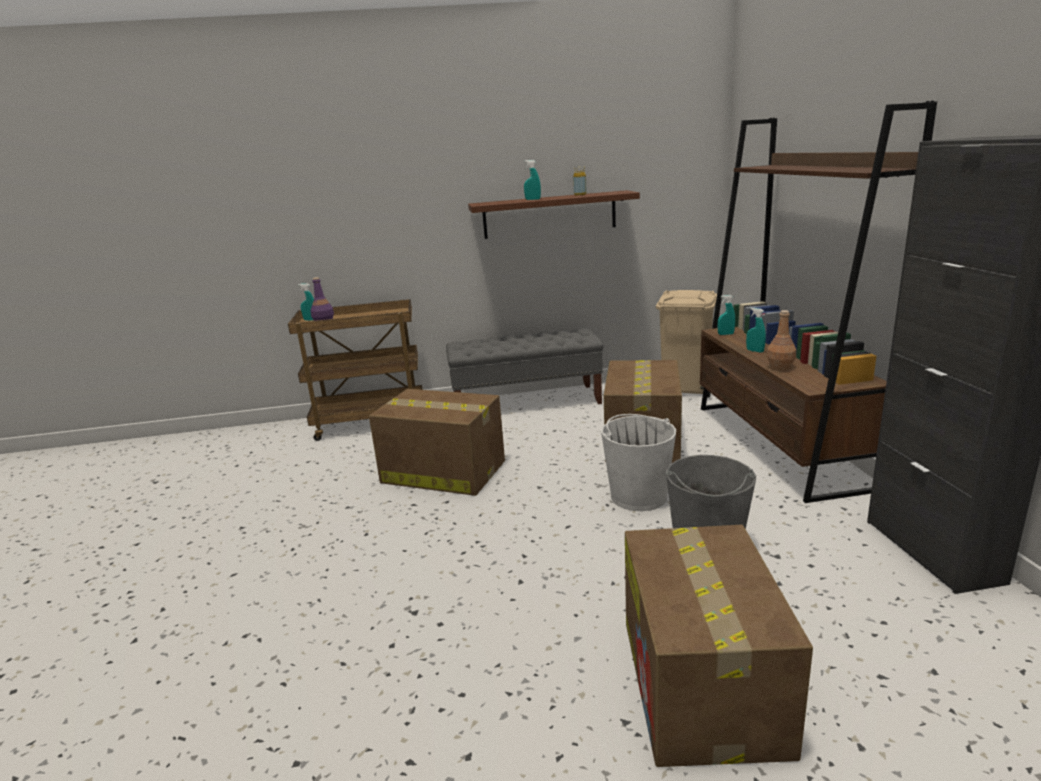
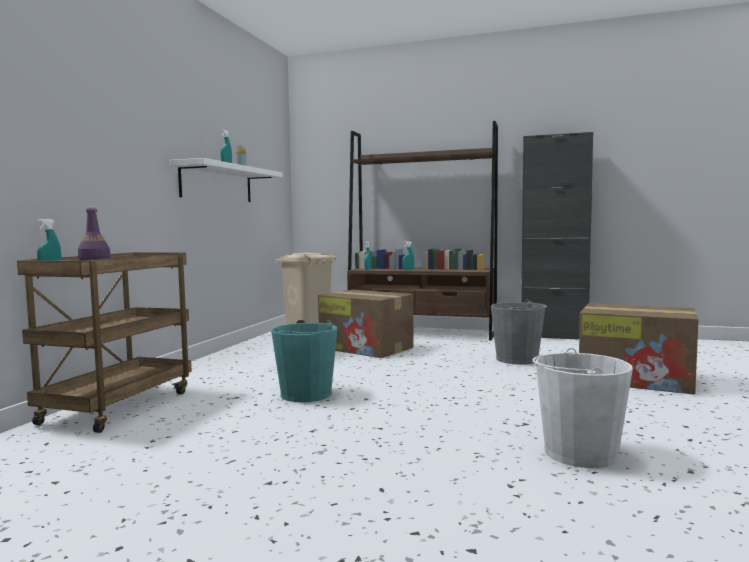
camera: 65 degrees left, 15 degrees down
cardboard box [369,389,505,496] -> turquoise bucket [271,320,337,402]
grey bench [446,328,603,404] -> none
brown shelf [468,190,640,239] -> white shelf [169,158,283,202]
white bucket [601,414,676,511] -> white bucket moved to [533,348,633,468]
brown bottle [767,310,796,371] -> none

